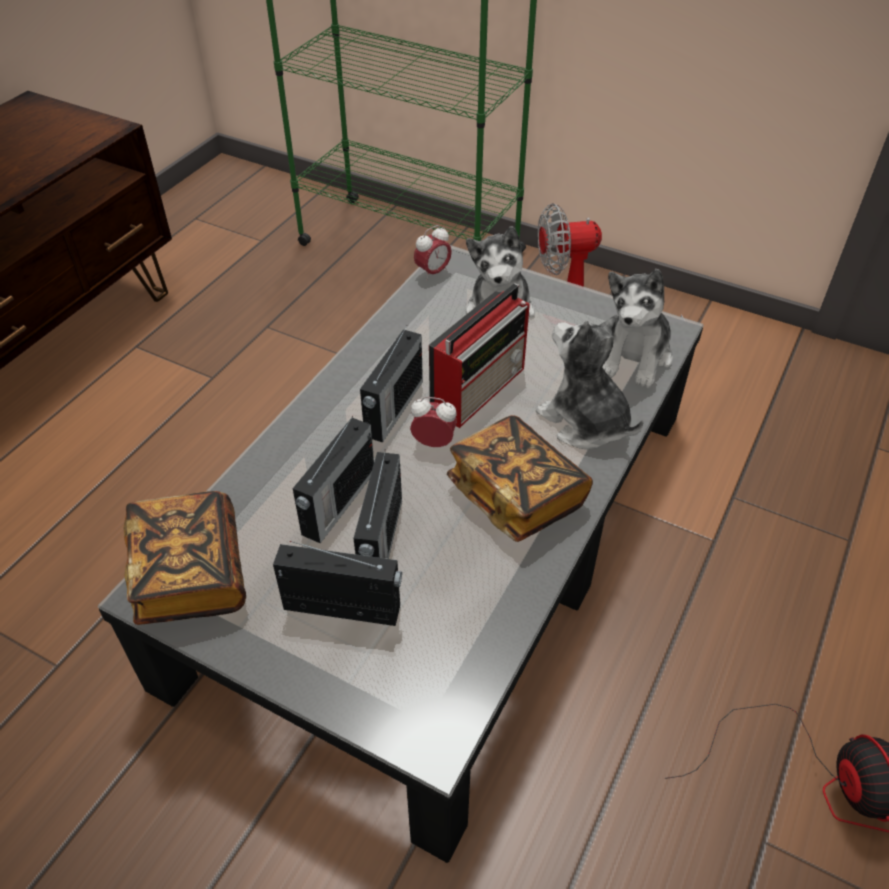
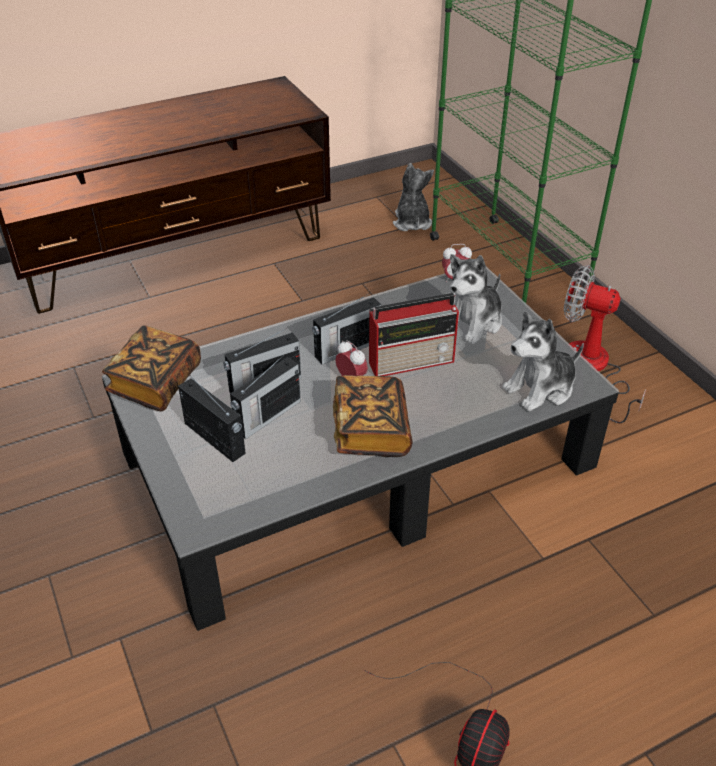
camera: 35 degrees right, 5 degrees down
plush toy [536,315,644,450] -> plush toy moved to [393,163,434,231]

